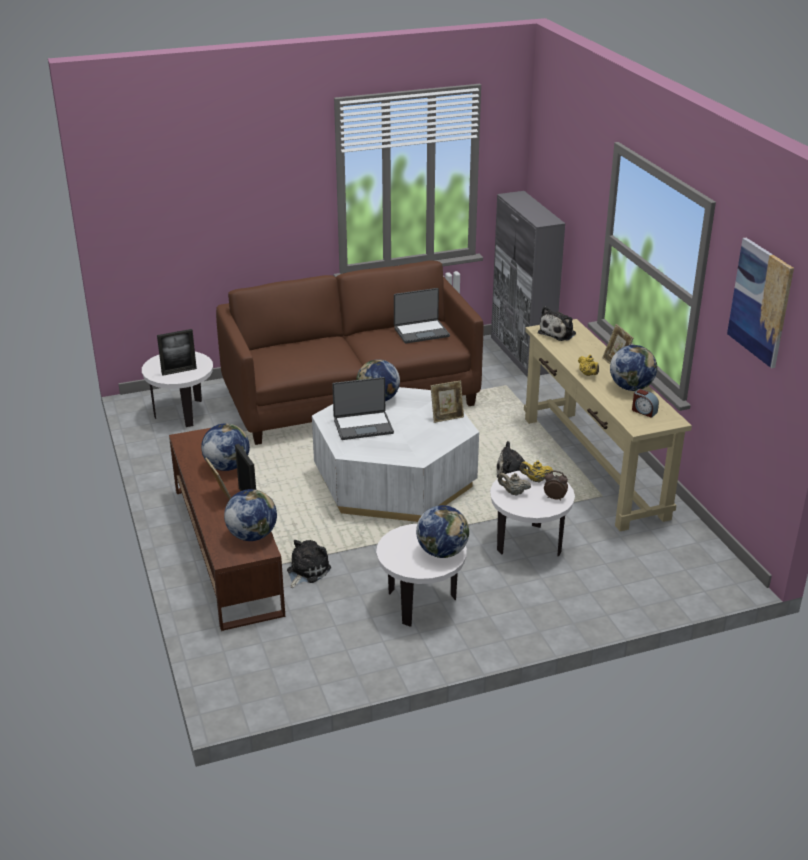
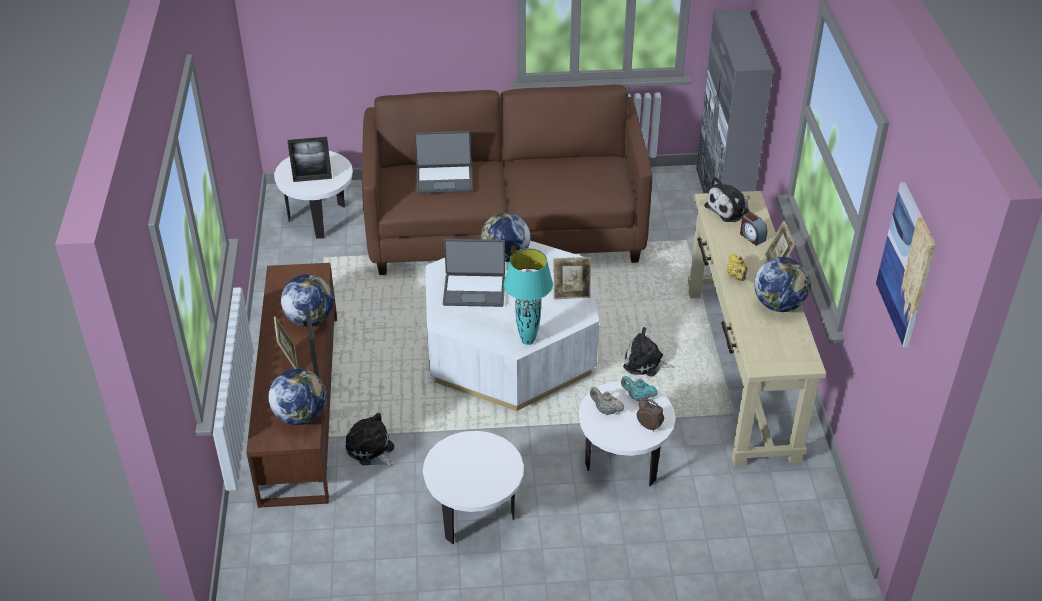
camera: 15 degrees right, 10 degrees up
plush toy [287,540,331,588] -> plush toy turned 90 degrees counterclockwise [345,413,395,467]
laptop [394,288,450,343] -> laptop moved to [415,131,473,194]
globe [416,505,469,558] -> none
yellow teapot [520,461,553,482] -> turquoise teapot [621,376,658,402]
alarm clock [632,389,659,418] -> alarm clock moved to [740,212,768,246]
none -> turquoise table lamp [504,248,553,345]

